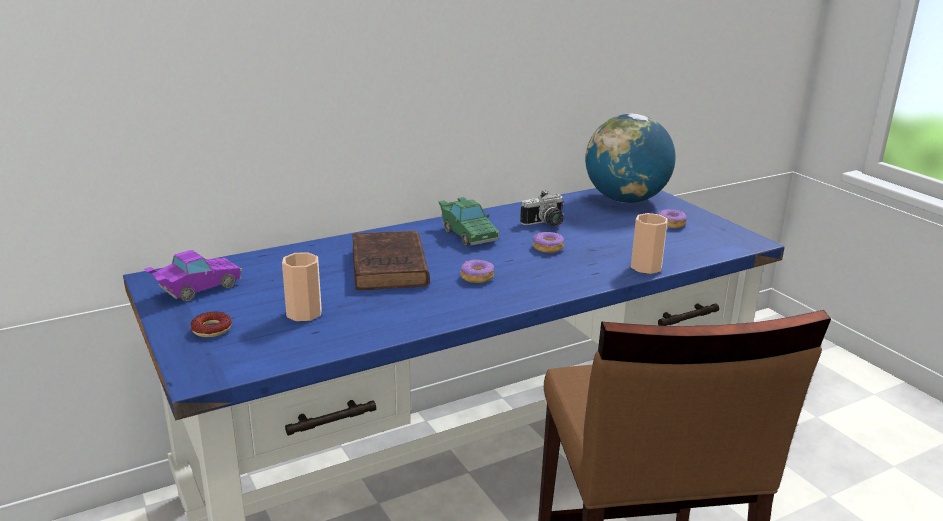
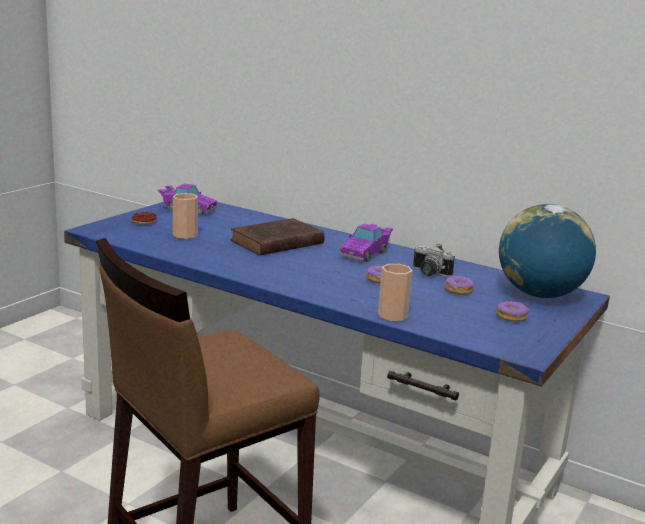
camera: 60 degrees right, 5 degrees down
green toy car [438,197,499,246] -> purple toy car [340,224,393,262]
donut [461,259,494,283] -> donut moved to [445,275,474,295]

